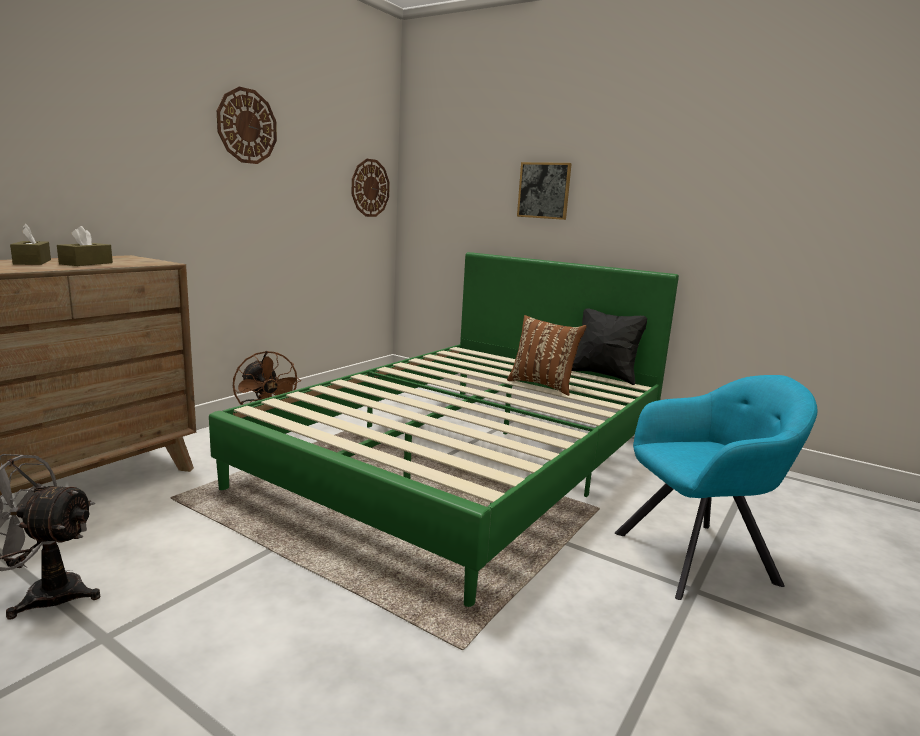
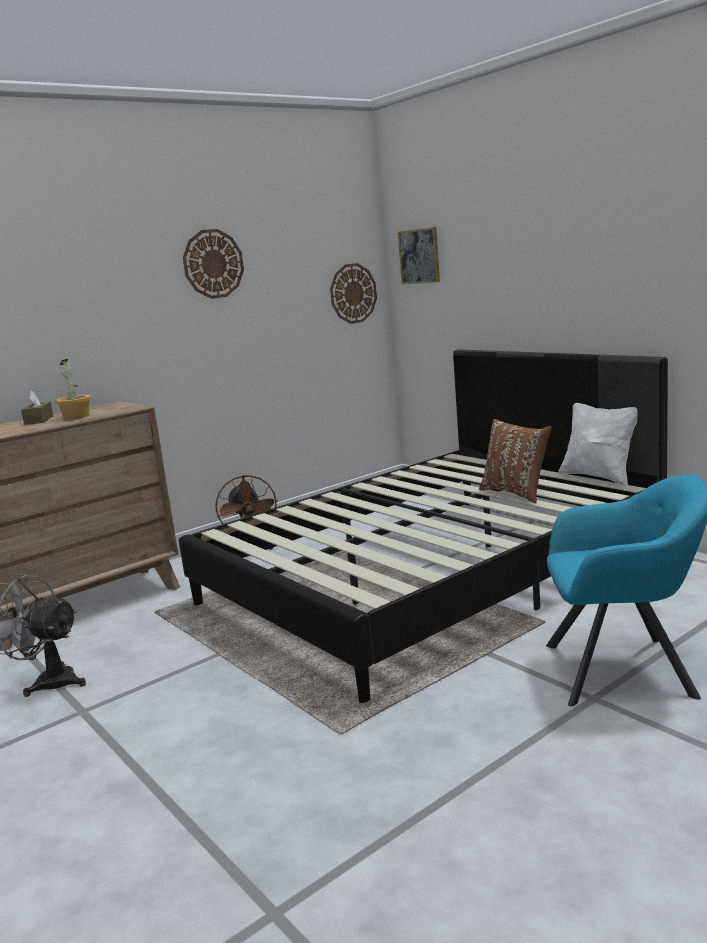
camera: 20 degrees right, 0 degrees up
brown tissue box [57,226,113,266] -> potted plant [55,359,91,420]
green bed [209,252,679,607] -> black bed [179,349,668,703]
picture [517,162,572,220] -> picture moved to [398,227,440,284]
black pillow [572,308,647,385] -> white pillow [558,403,638,487]

